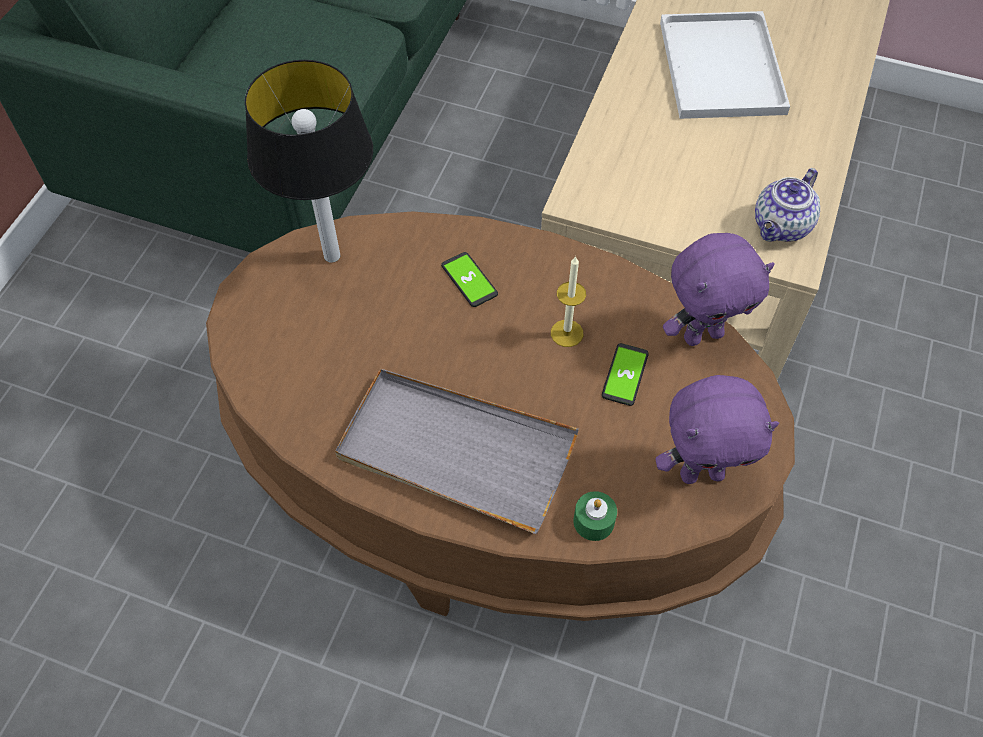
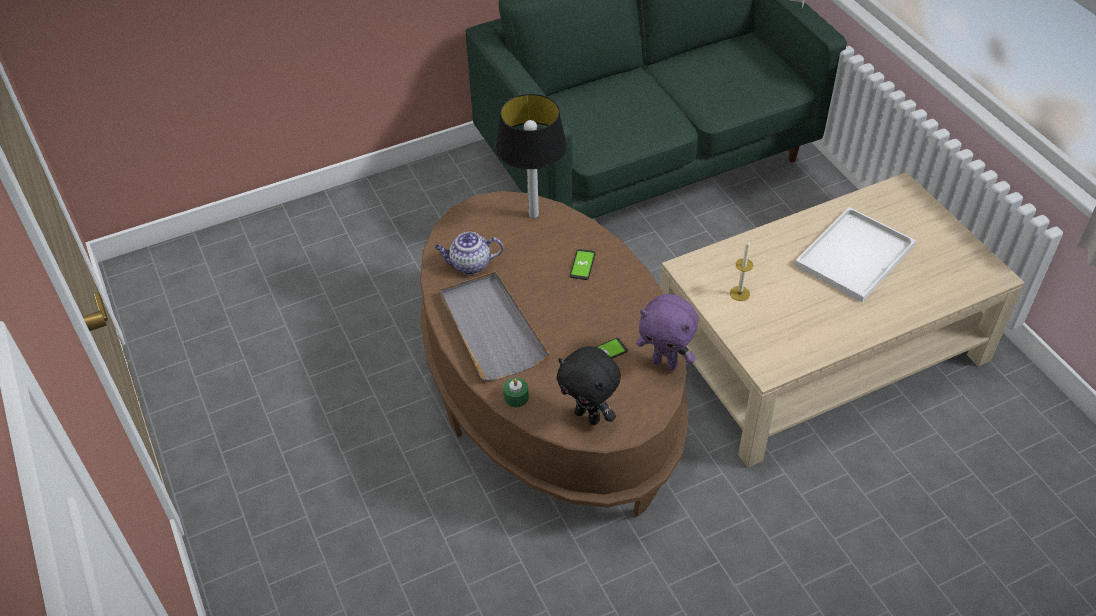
camera: 45 degrees right, 10 degrees down
candle [551,256,586,347] -> candle moved to [730,239,753,301]
purple plush toy [656,375,779,484] -> black plush toy [557,346,621,425]
teapot [755,168,820,242] -> teapot moved to [435,232,503,274]

